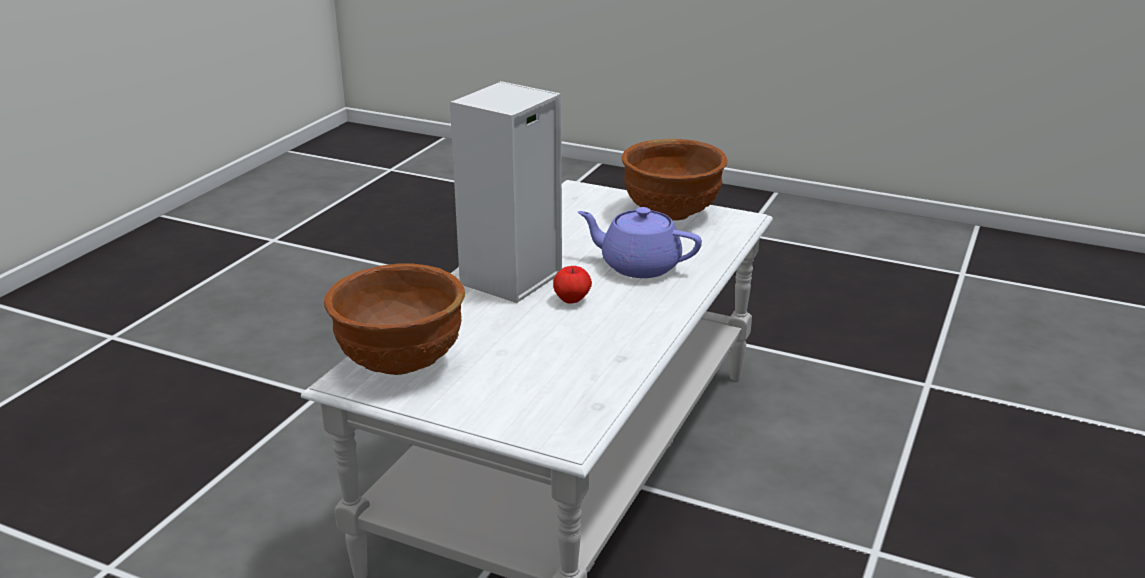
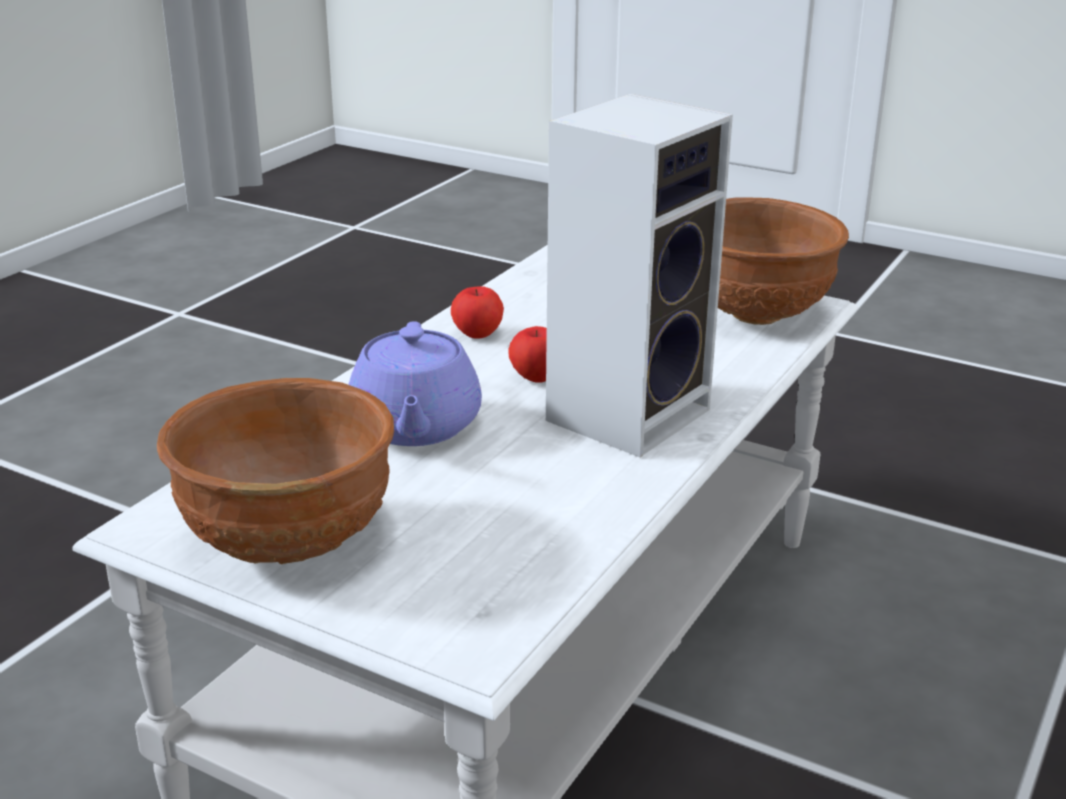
camera: 175 degrees left, 0 degrees up
purple teapot [578,207,702,278] -> purple teapot turned 60 degrees clockwise [348,321,482,446]
none -> apple [451,286,504,339]

